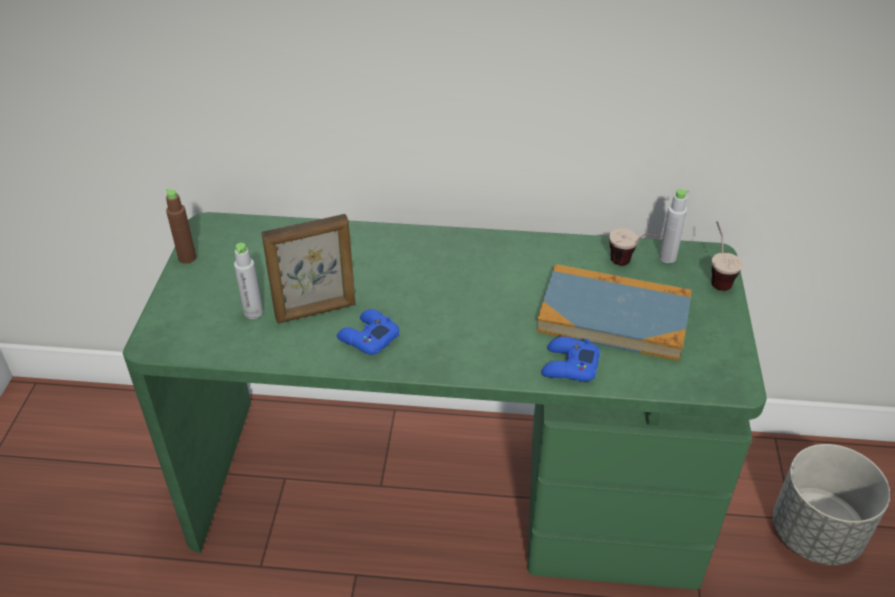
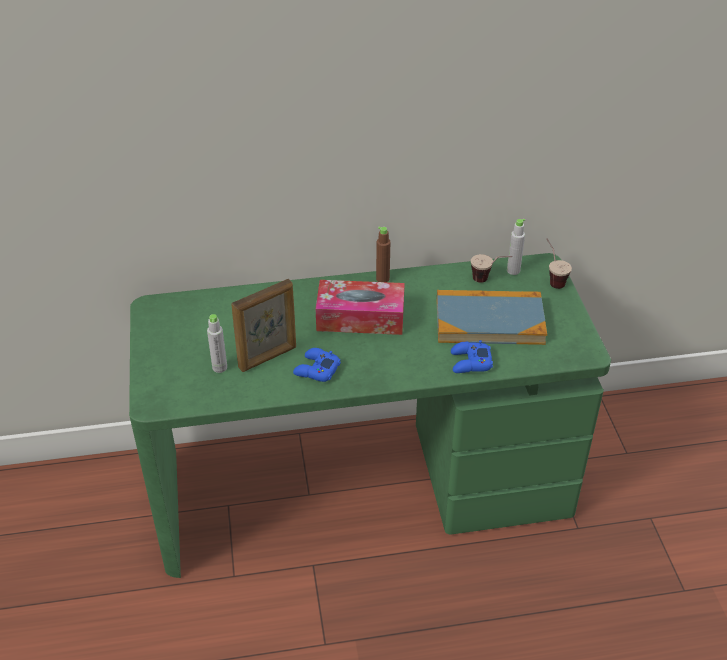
camera: 15 degrees left, 0 degrees up
brown bottle [166,188,196,264] -> brown bottle moved to [376,227,390,282]
grey planter [773,444,891,565] -> none
none -> tissue box [316,280,405,335]

